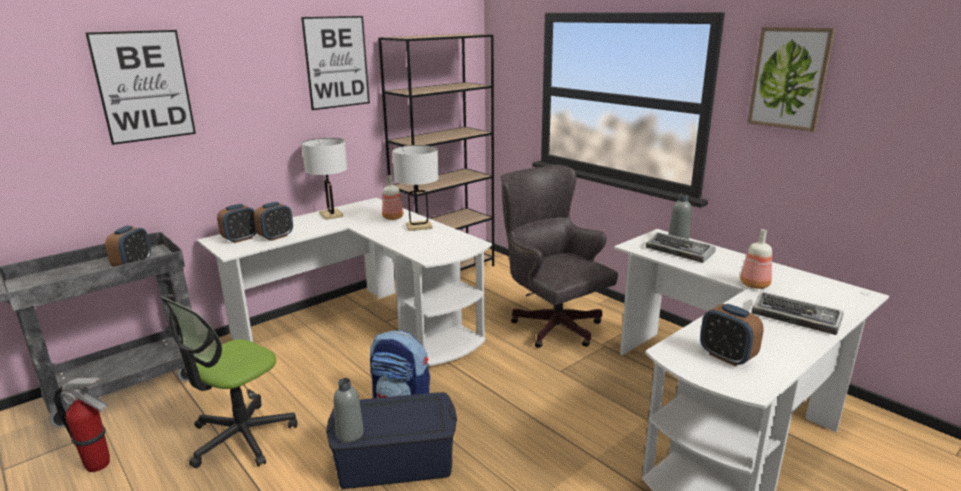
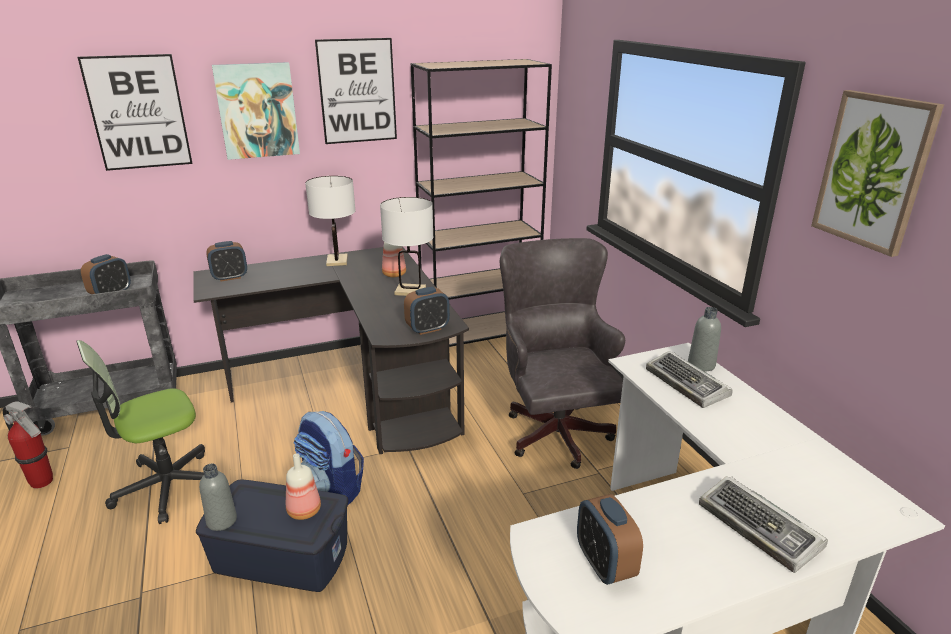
camera: 20 degrees right, 5 degrees up
white desk [197,198,492,366] -> black desk [193,246,469,454]
alarm clock [254,202,293,241] -> alarm clock moved to [404,287,450,335]
bottle [740,229,772,289] -> bottle moved to [286,453,321,520]
none -> picture [212,62,300,160]

